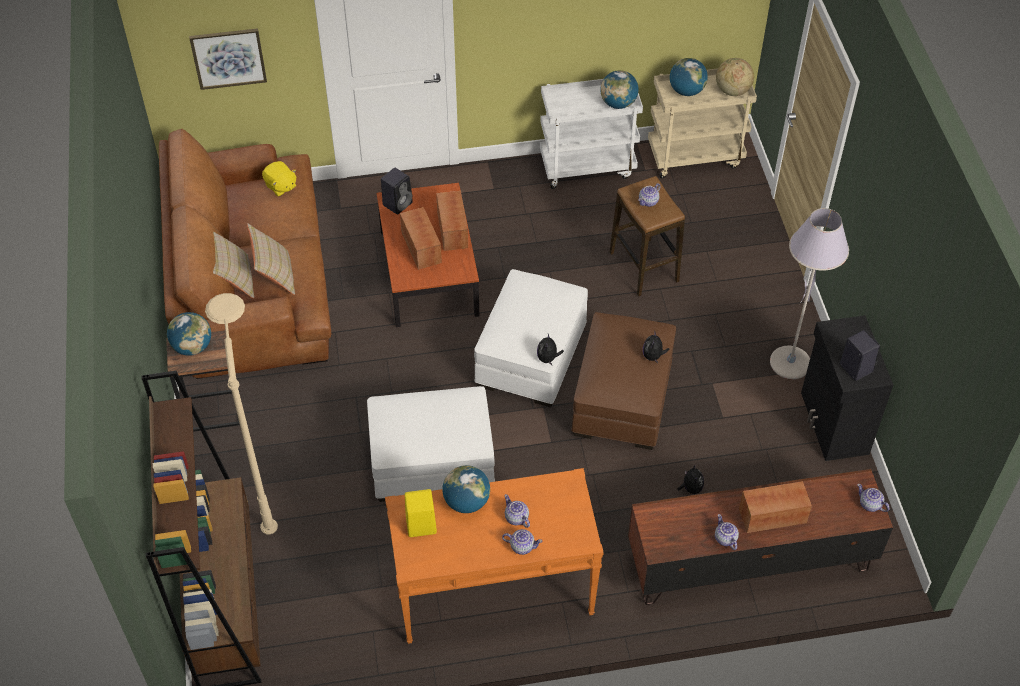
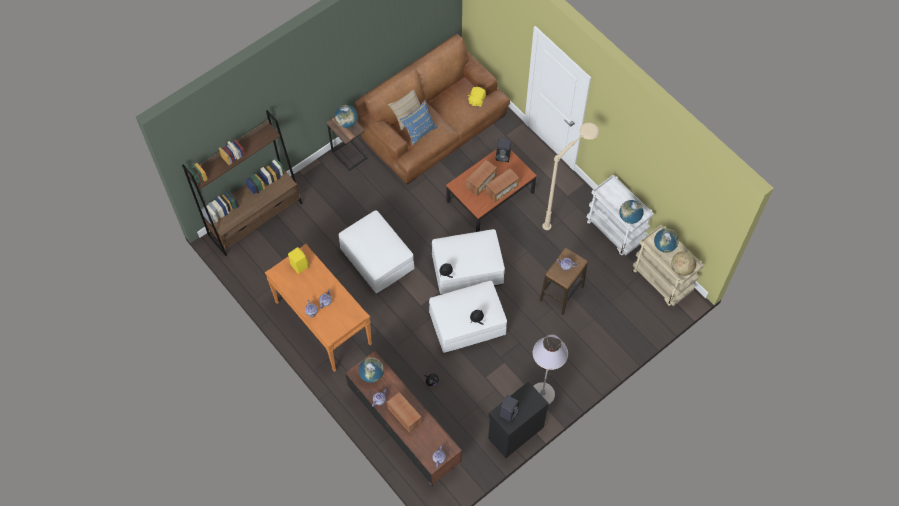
camera: 60 degrees right, 10 degrees up
picture [189,28,267,90] -> none
beige floor lamp [205,293,278,534] -> beige floor lamp moved to [542,122,599,230]
beige pillow [247,223,295,295] -> blue pillow [400,100,438,146]
globe [442,465,490,513] -> globe moved to [358,357,384,383]
brown ottoman [571,312,676,450] -> white ottoman [429,281,507,354]

